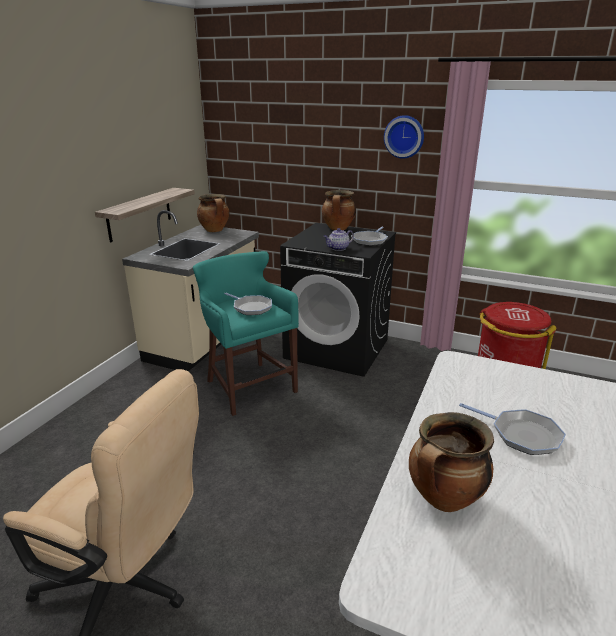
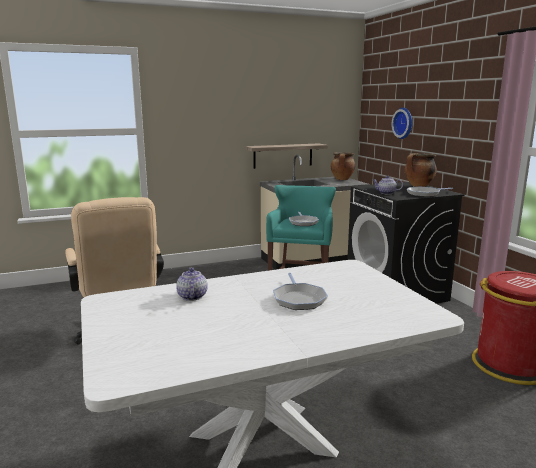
camera: 45 degrees right, 10 degrees down
wall clock [384,115,424,159] -> wall clock moved to [391,108,413,139]
cooking pot [409,412,494,512] -> teapot [176,268,208,301]

